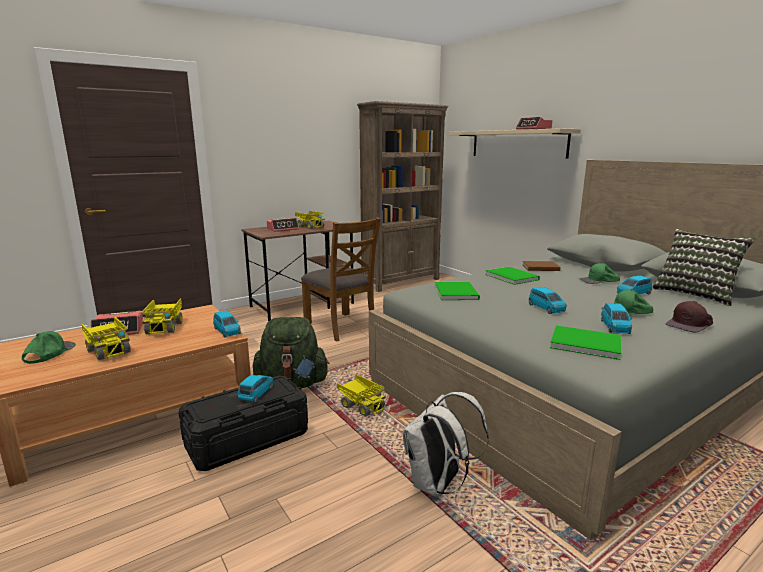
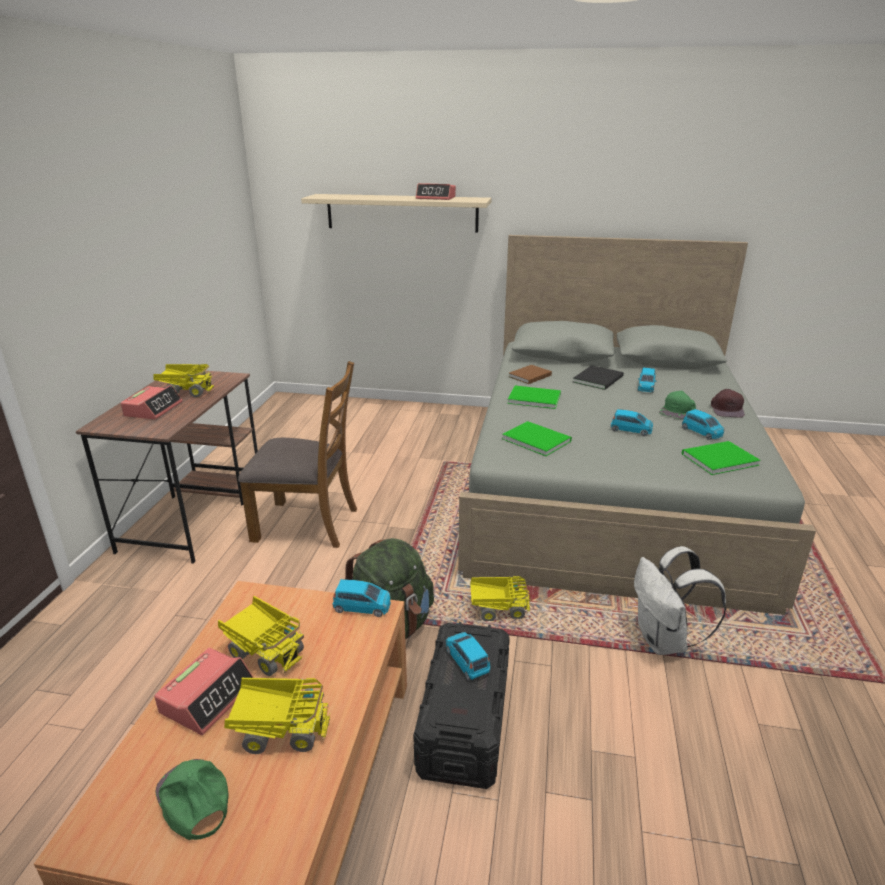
camera: 45 degrees left, 10 degrees up
brown bookcase [357,101,449,292] -> none
green cap [579,263,620,284] -> black book [573,365,624,390]
pillow [652,229,755,306] -> none

